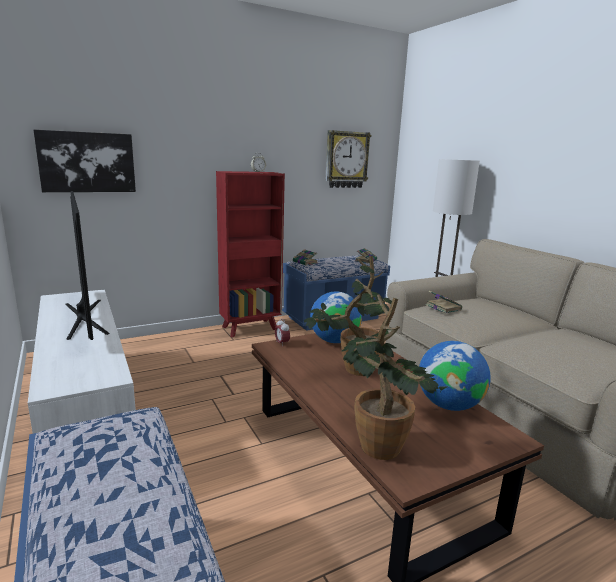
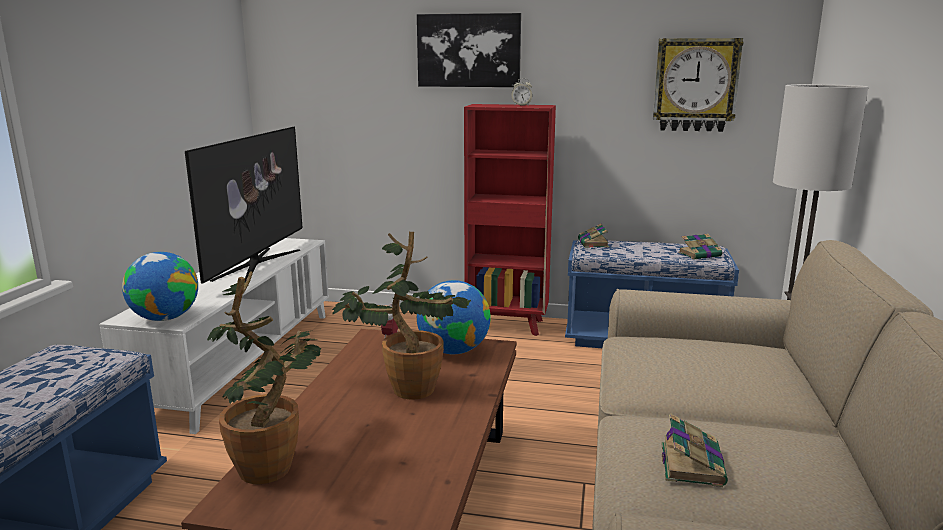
camera: 40 degrees right, 0 degrees up
picture [34,130,136,192] -> picture moved to [417,13,521,87]
globe [419,341,491,411] -> globe moved to [122,252,198,321]
book [425,291,462,314] -> book moved to [661,413,728,487]

